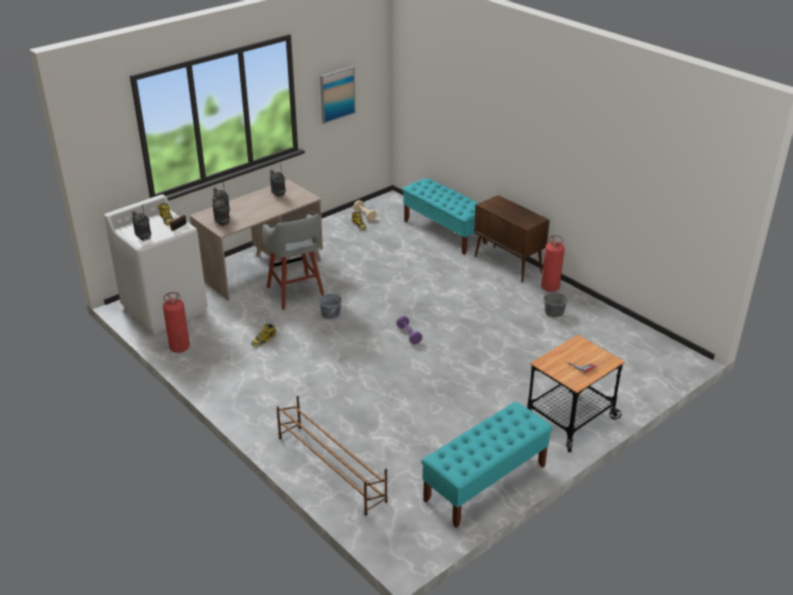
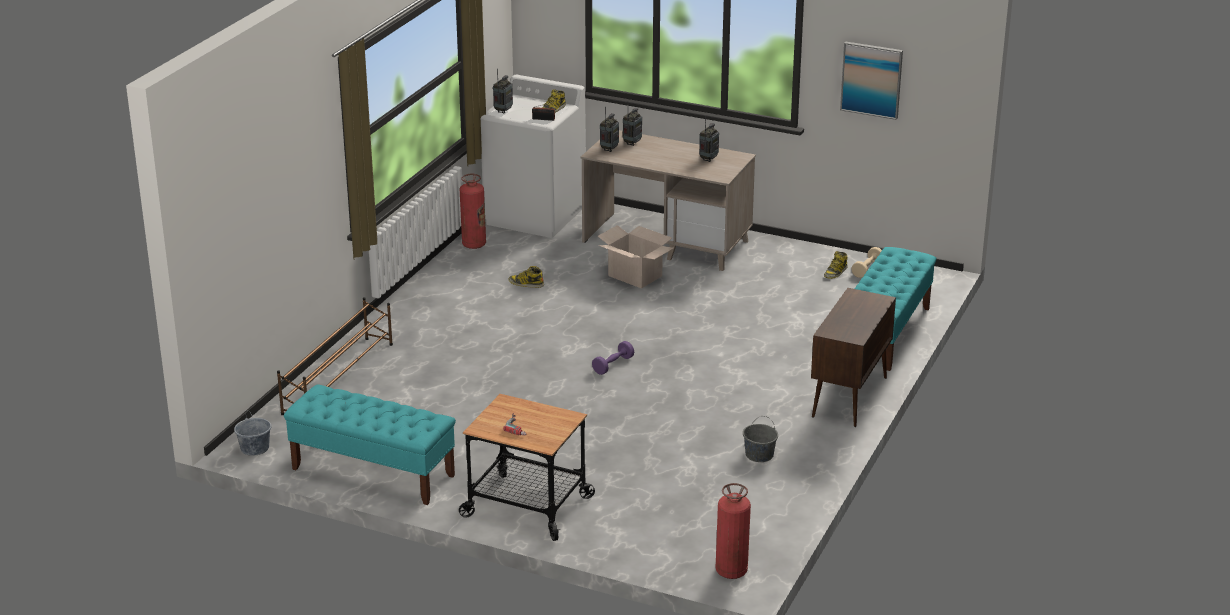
camera: 65 degrees right, 5 degrees down
grey stool [262,214,324,310] -> cardboard box [598,225,674,289]
grey bucket [319,290,342,319] -> grey bucket moved to [234,410,271,456]
fire extinguisher [541,235,565,292] -> fire extinguisher moved to [716,483,751,579]

